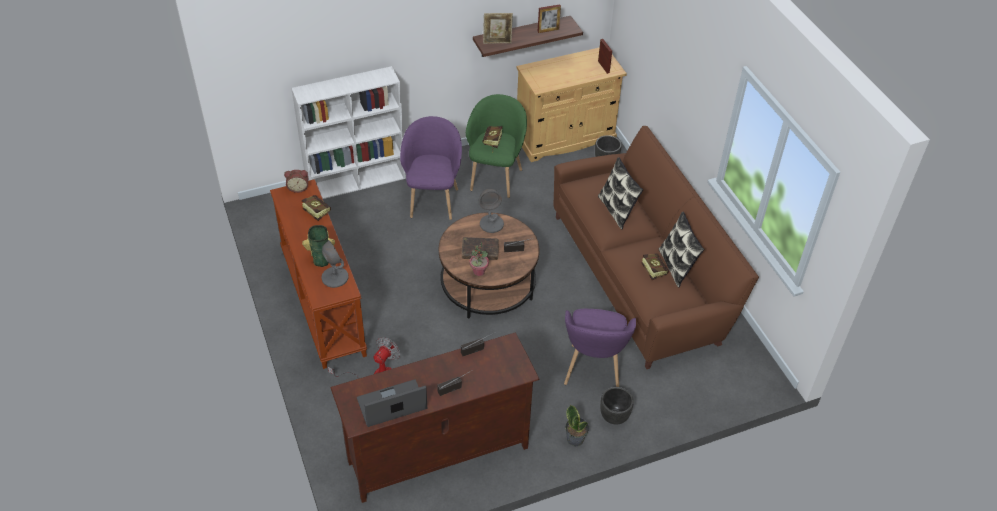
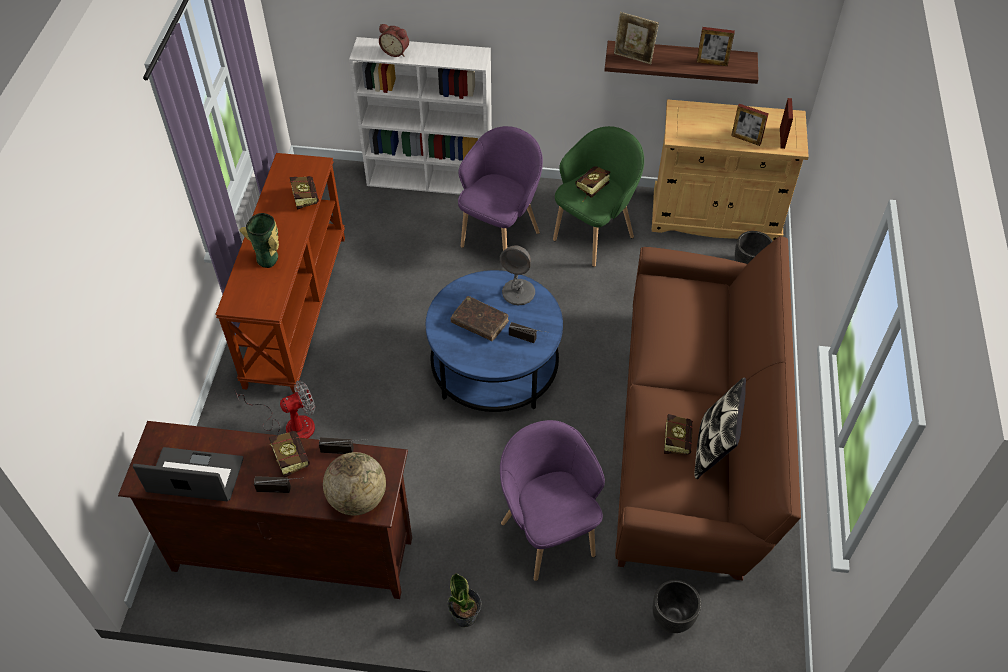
camera: 30 degrees right, 5 degrees up
alarm clock [284,170,308,193] -> alarm clock moved to [379,24,409,57]
grey table lamp [321,240,349,288] -> none
brown coffee table [439,212,539,319] -> blue coffee table [425,270,563,412]
potted plant [469,242,489,276] -> none
purple armchair [564,309,636,387] -> purple armchair turned 120 degrees clockwise [500,420,605,581]
pillow [598,157,643,230] -> none
black planter [600,387,634,425] -> black planter moved to [653,580,701,633]
none -> book [269,431,310,477]
none -> globe [323,452,386,515]
none -> picture frame [731,104,769,146]

